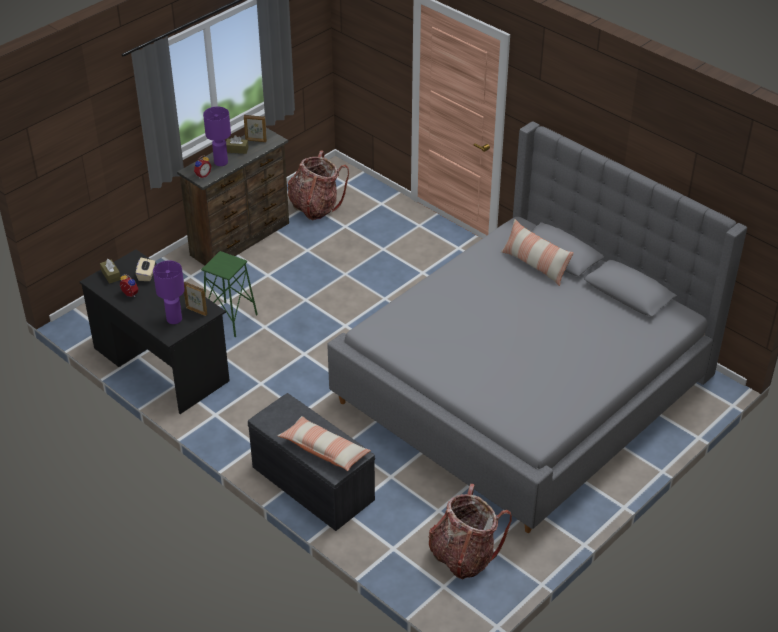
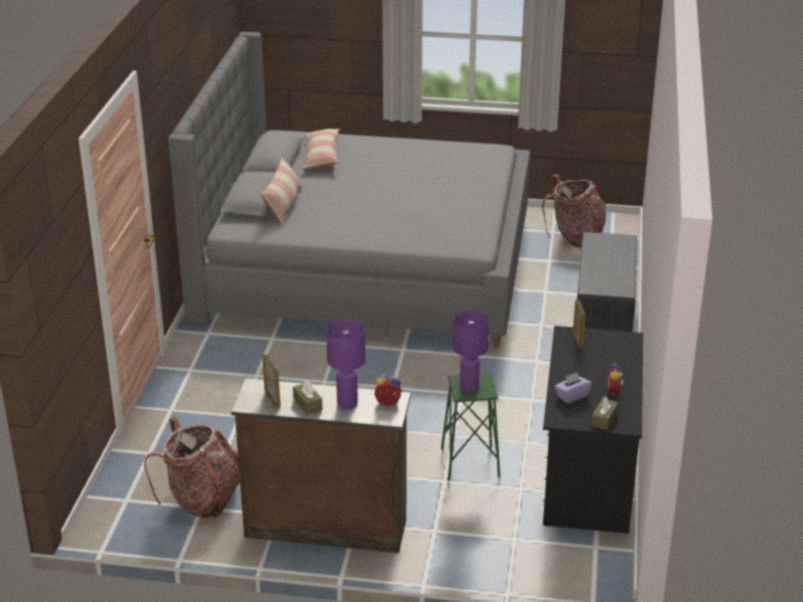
camera: 125 degrees left, 10 degrees down
beige tissue box [136,258,155,281] -> purple tissue box [555,372,592,404]
purple table lamp [153,261,185,324] -> purple table lamp moved to [453,310,489,393]
pillow [277,416,371,471] -> pillow moved to [301,129,340,169]

